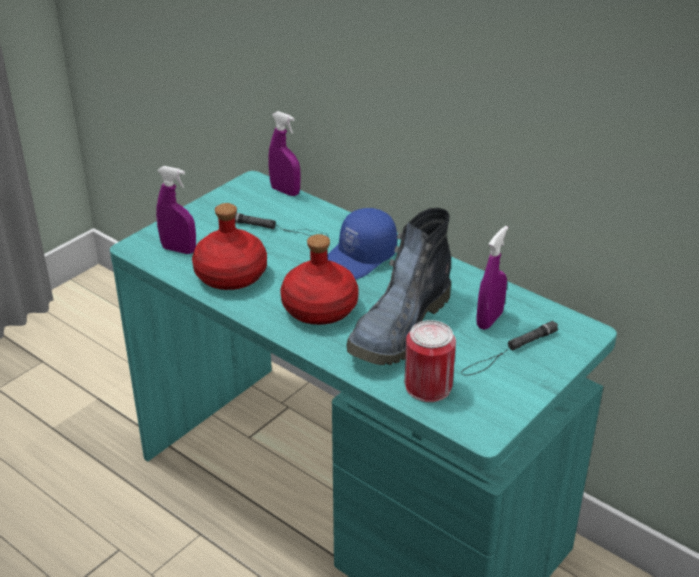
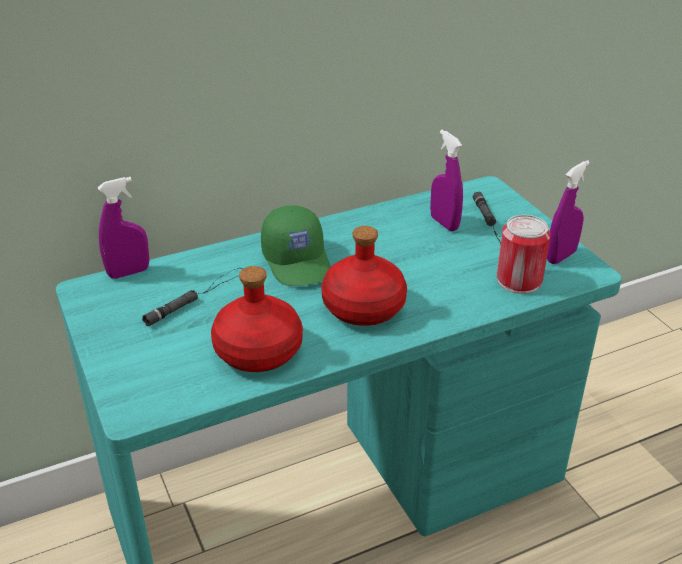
camera: 65 degrees left, 0 degrees up
purple spray bottle [156,166,196,254] -> purple spray bottle moved to [547,160,590,264]
blue cap [327,208,397,279] -> green cap [261,205,331,286]
boot [346,208,451,365] -> none

